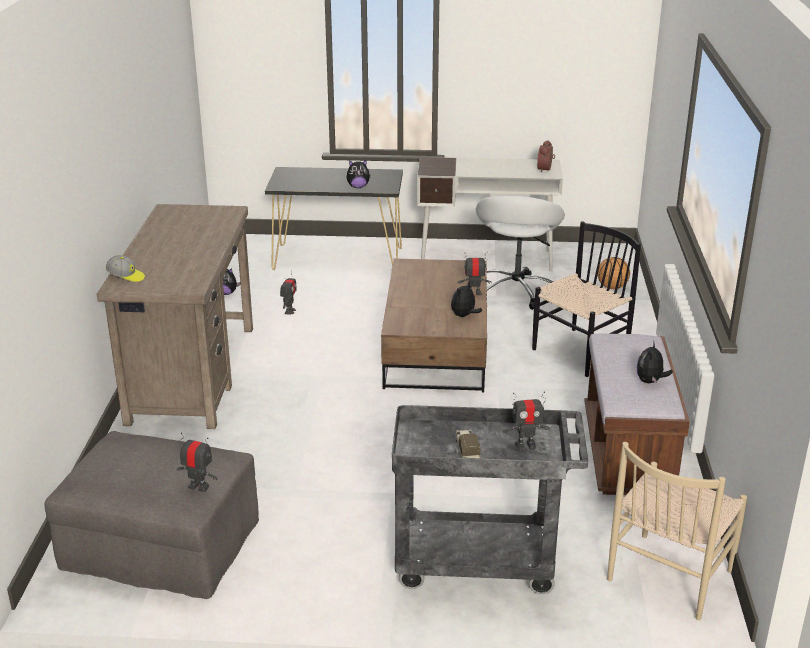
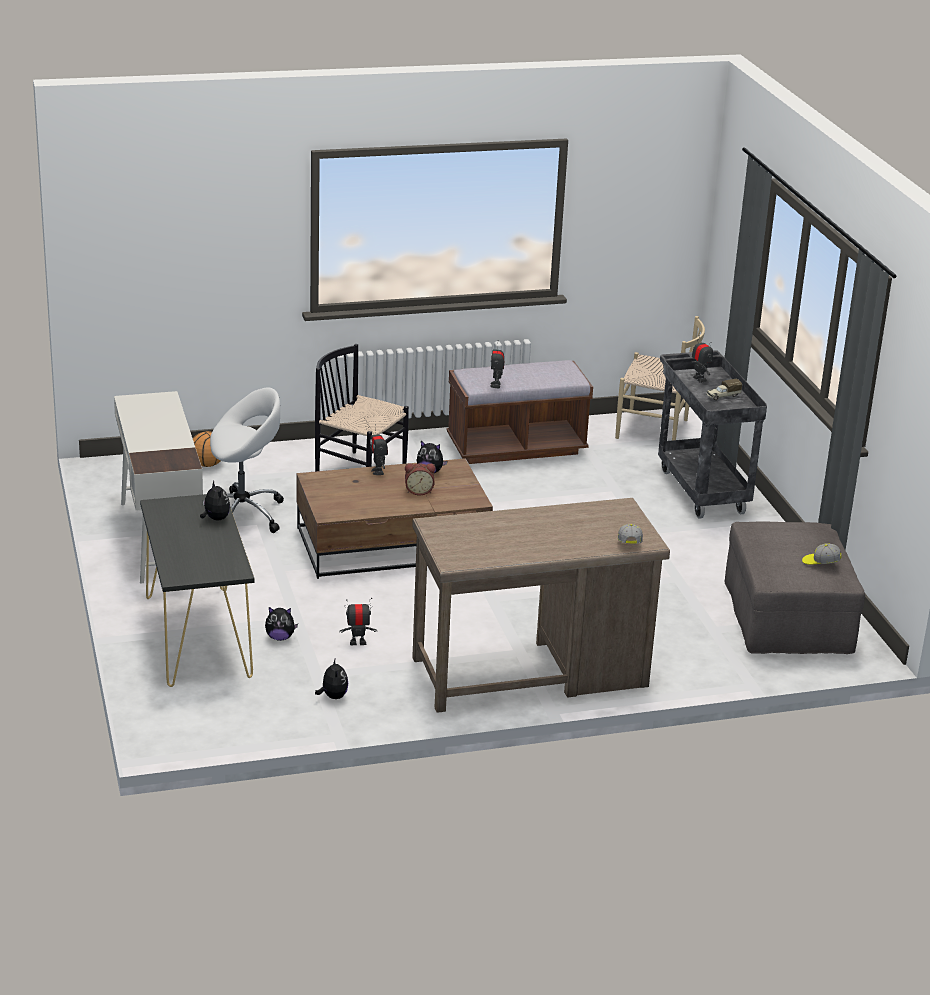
camera: 110 degrees left, 0 degrees up
toy robot [177,433,218,492] -> toy robot moved to [490,340,504,388]
alarm clock [537,140,555,172] -> alarm clock moved to [405,463,436,495]
plush toy [637,343,673,383] -> plush toy moved to [265,607,298,641]
none -> cap [802,543,841,565]

